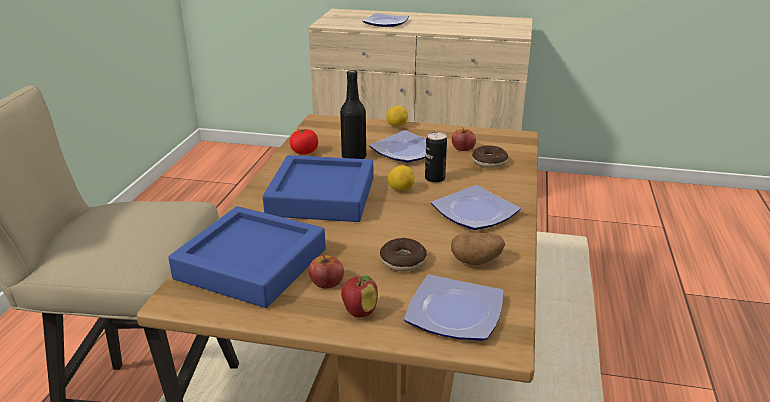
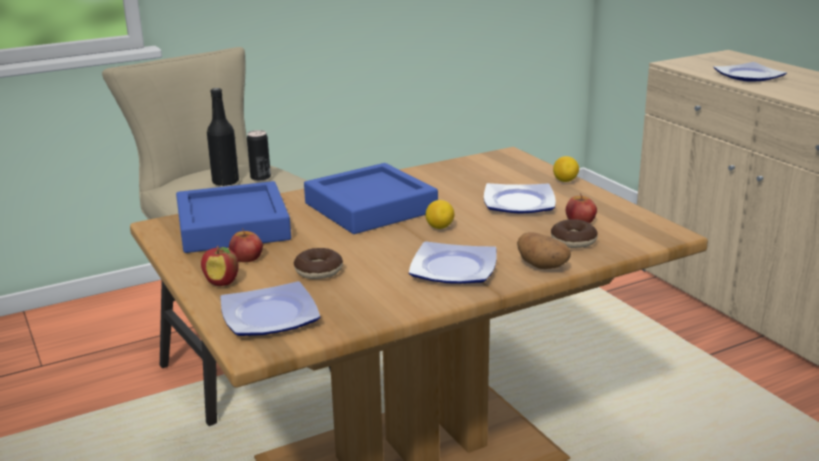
camera: 50 degrees right, 5 degrees down
tomato [290,129,318,155] -> none
black bottle [340,70,366,159] -> black bottle moved to [207,88,239,186]
can [425,132,447,183] -> can moved to [247,130,271,181]
potato [451,233,505,265] -> potato moved to [517,232,571,269]

